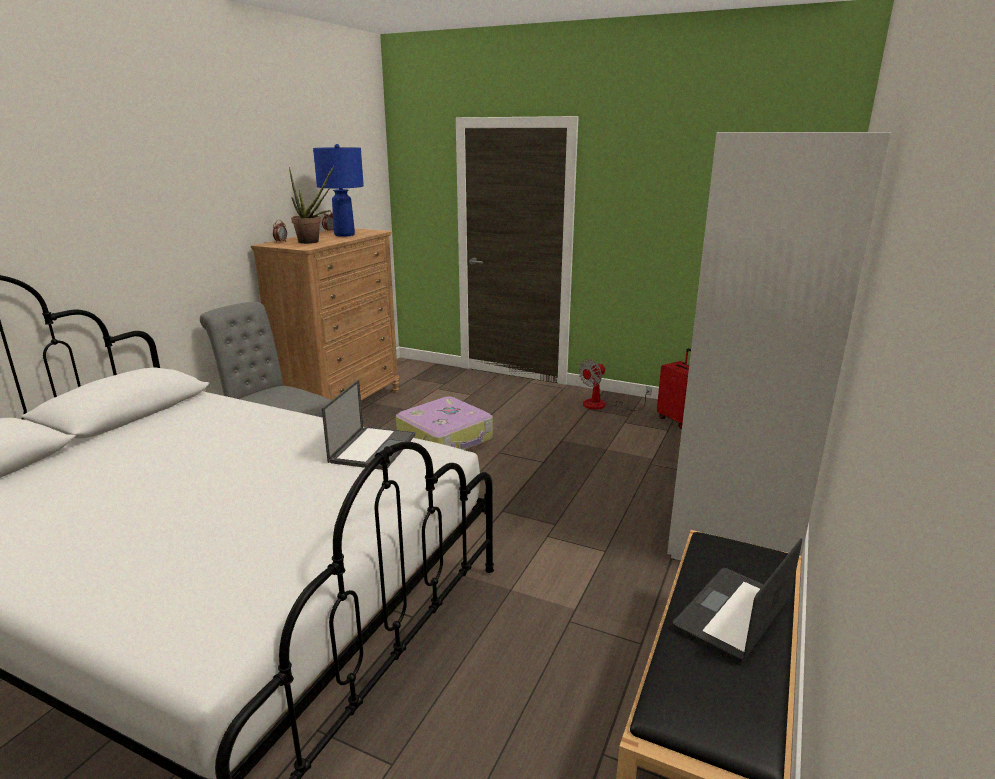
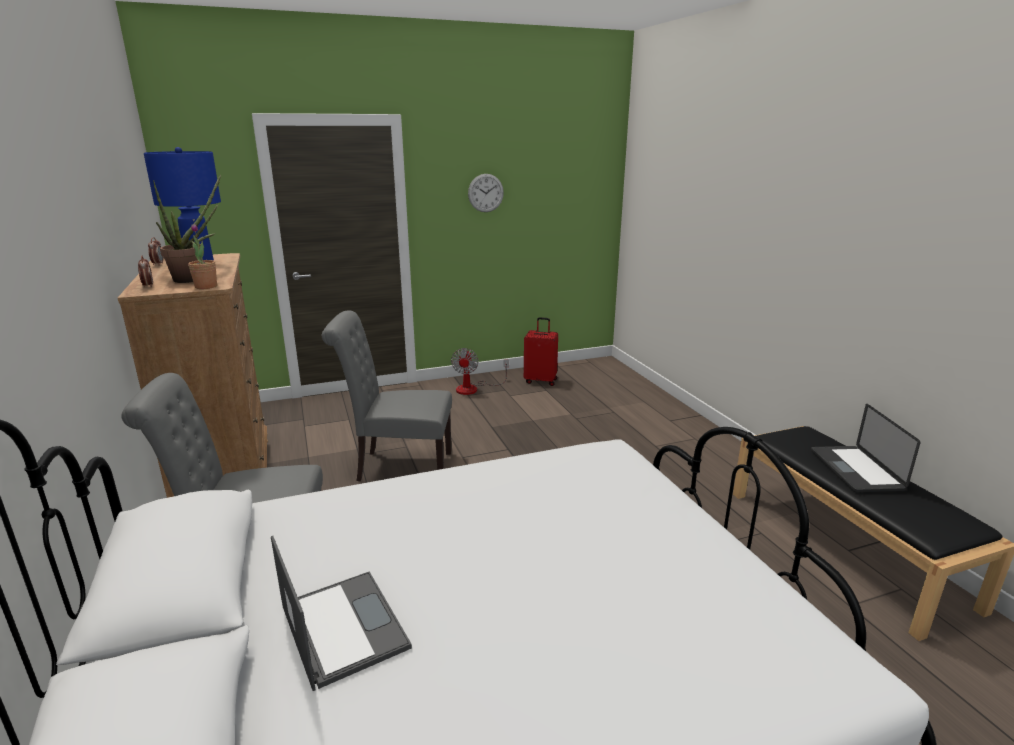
camera: 45 degrees left, 0 degrees up
laptop [322,379,415,470] -> laptop moved to [271,536,412,691]
suitcase [396,396,493,450] -> grey chair [322,310,452,481]
white wardrobe [667,132,891,561] -> none
none -> potted plant [188,224,217,289]
none -> wall clock [468,174,504,212]

